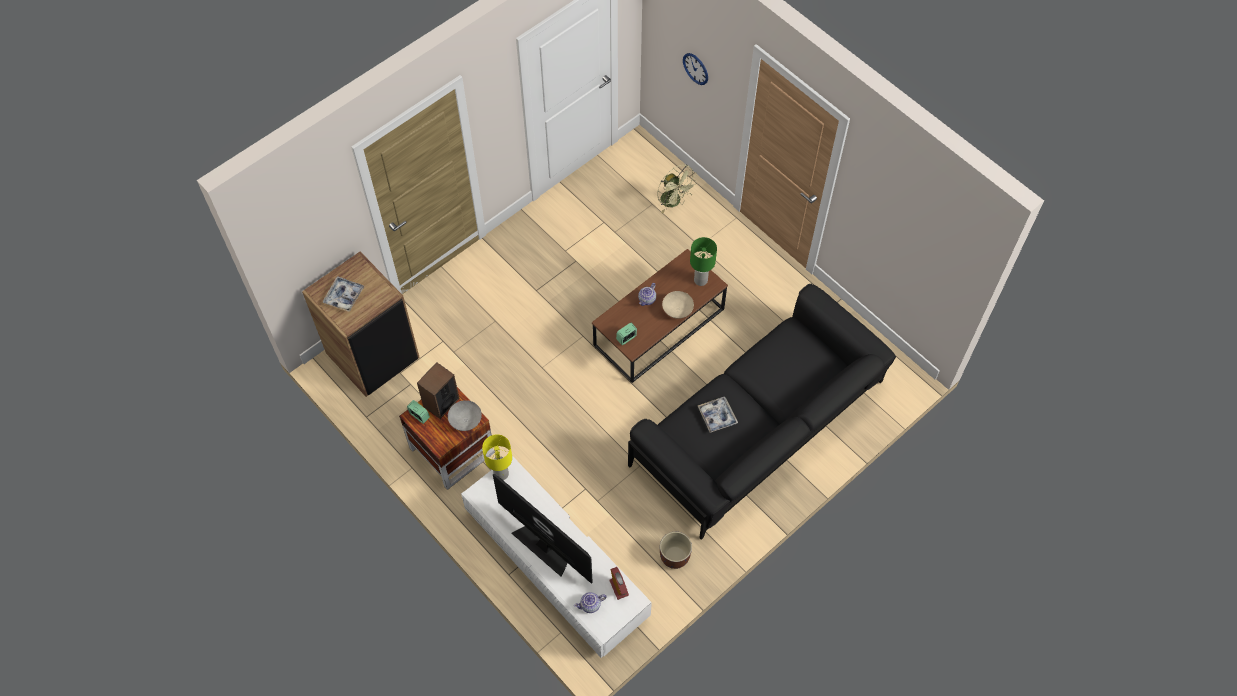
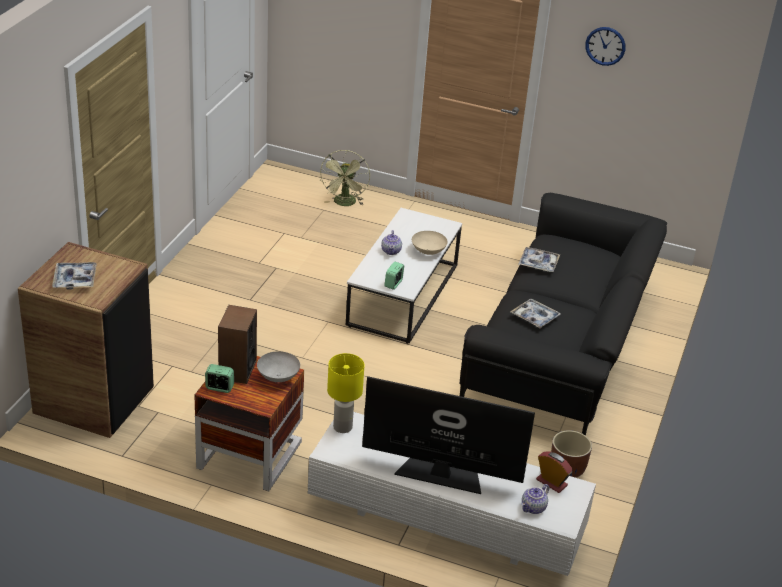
camera: 30 degrees left, 25 degrees down
brown coffee table [592,249,728,383] -> white coffee table [346,208,462,344]
green fan [657,164,698,213] -> green fan turned 75 degrees clockwise [320,150,370,206]
wall clock [683,53,708,85] -> wall clock moved to [585,27,626,66]
green table lamp [690,237,717,286] -> none
none -> tray [519,247,560,272]

